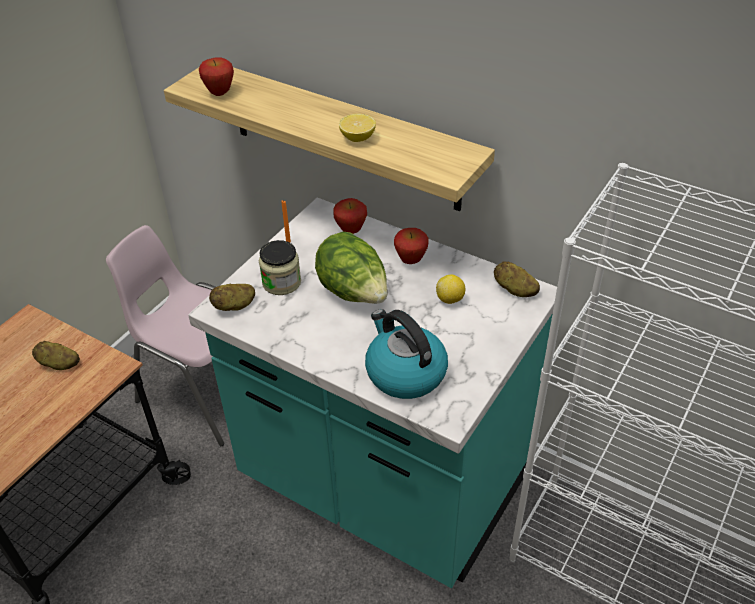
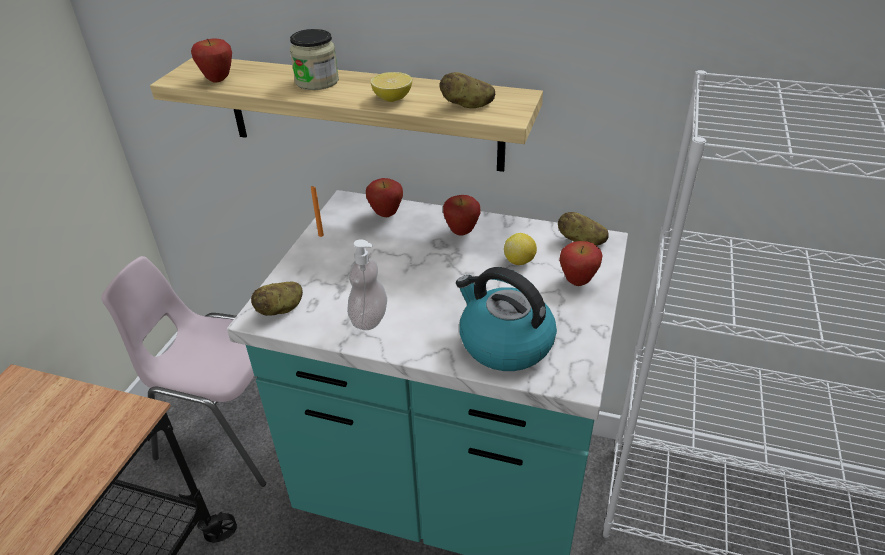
camera: 15 degrees left, 5 degrees down
potato [32,341,80,370] -> potato moved to [439,72,495,108]
jar [259,240,301,295] -> jar moved to [290,29,339,90]
lettuce [315,232,388,303] -> none
none -> soap dispenser [347,239,387,330]
none -> apple [559,241,603,286]

